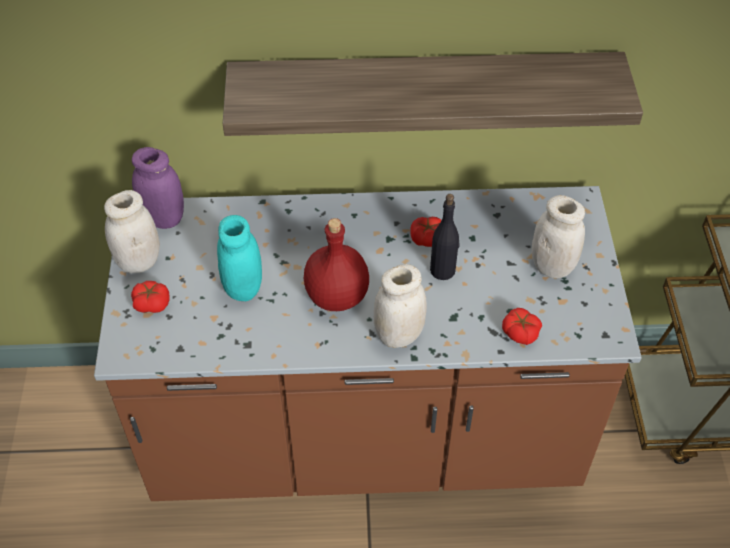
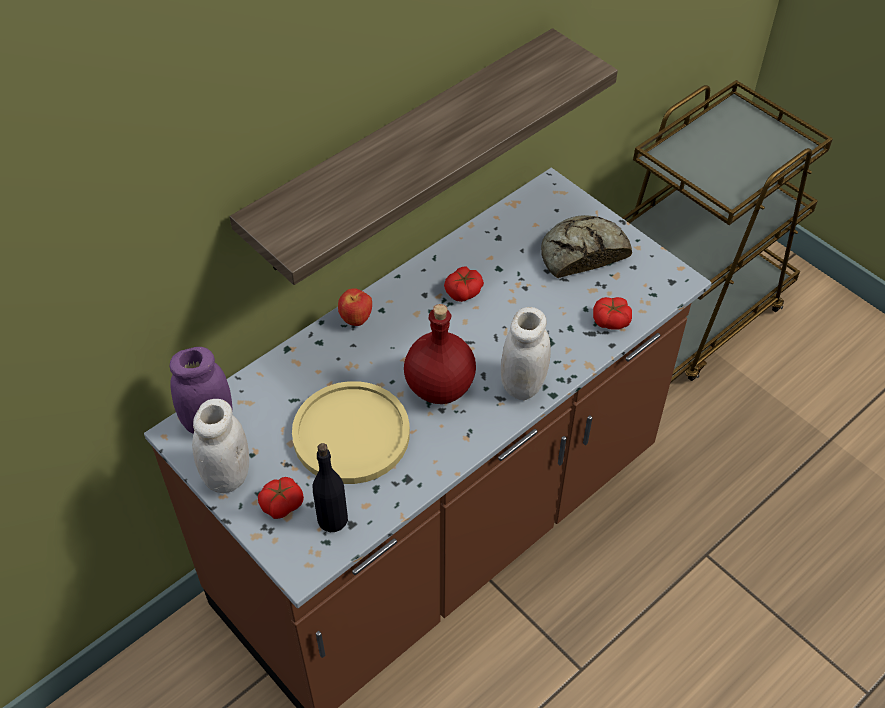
camera: 40 degrees left, 0 degrees up
turquoise jar [217,215,262,301] -> yellow plate [292,381,410,484]
black bottle [430,194,459,280] -> black bottle moved to [313,443,348,533]
white jar [532,195,585,278] -> bread [541,215,632,278]
none -> apple [338,288,372,326]

